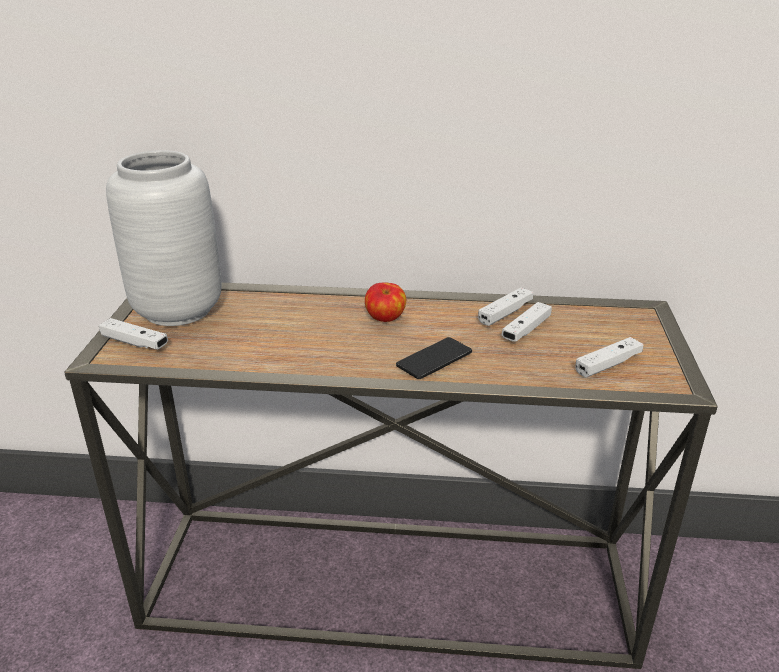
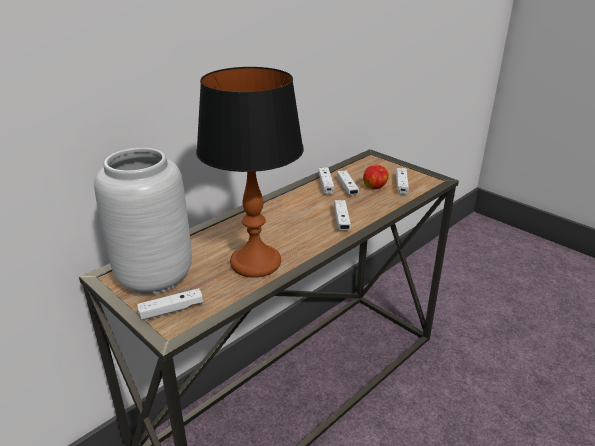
camera: 50 degrees left, 0 degrees up
apple [365,282,406,322] -> apple moved to [363,164,389,189]
phone [396,337,472,379] -> white game controller [334,200,351,230]
none -> table lamp [196,67,304,278]

